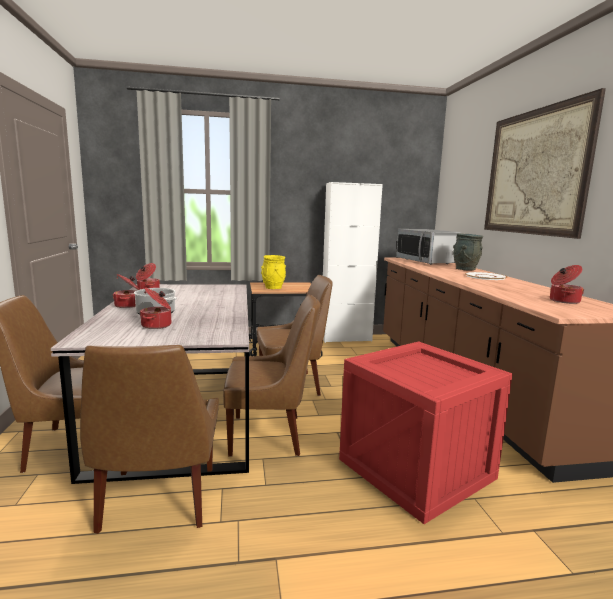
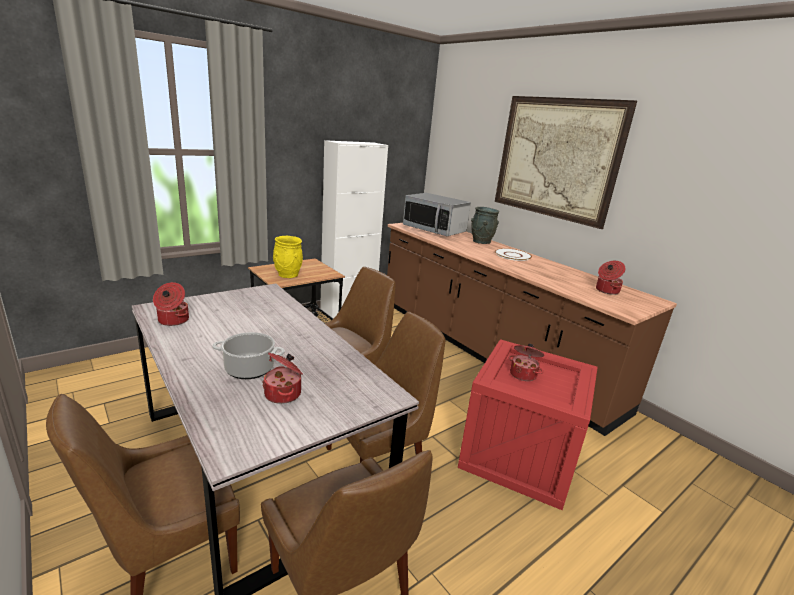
camera: 30 degrees left, 10 degrees up
cooking pot [113,274,140,308] -> cooking pot moved to [509,344,544,381]

